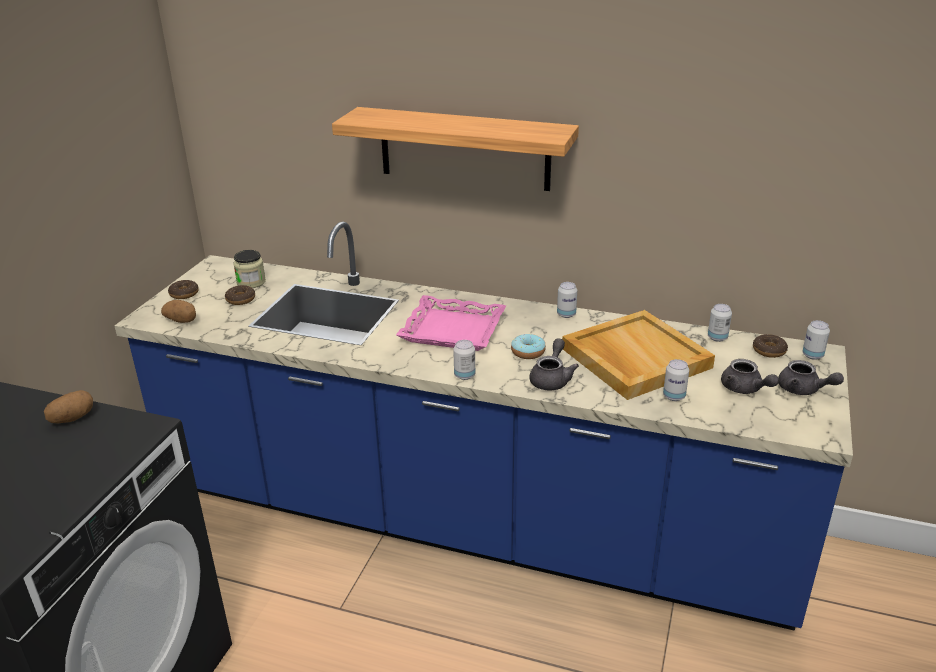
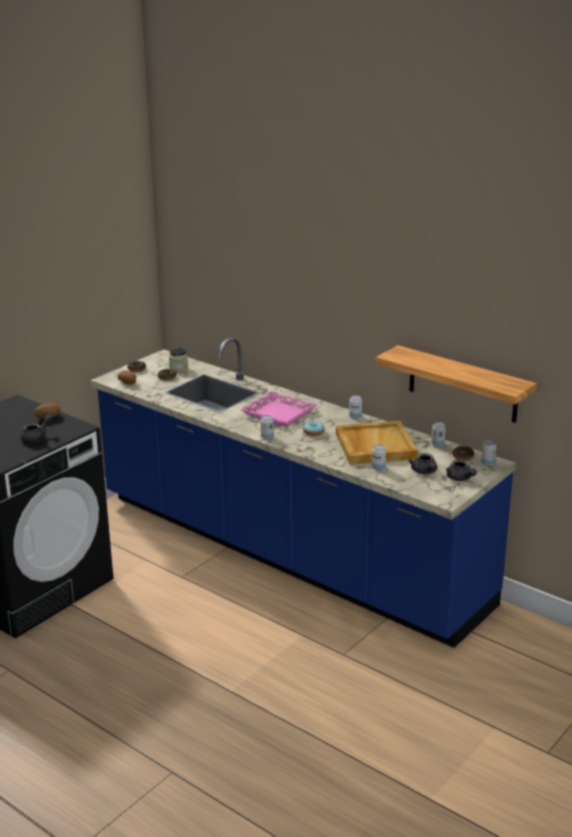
camera: 20 degrees right, 5 degrees down
shelf [332,107,579,191] -> shelf moved to [375,345,537,423]
grey teapot [529,338,579,391] -> grey teapot moved to [21,415,53,444]

